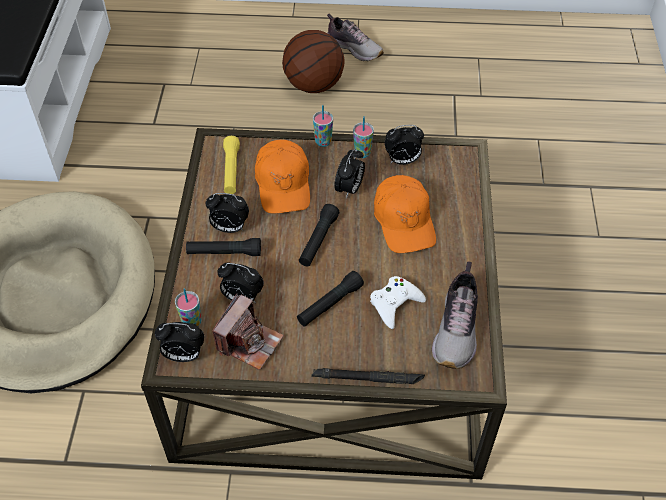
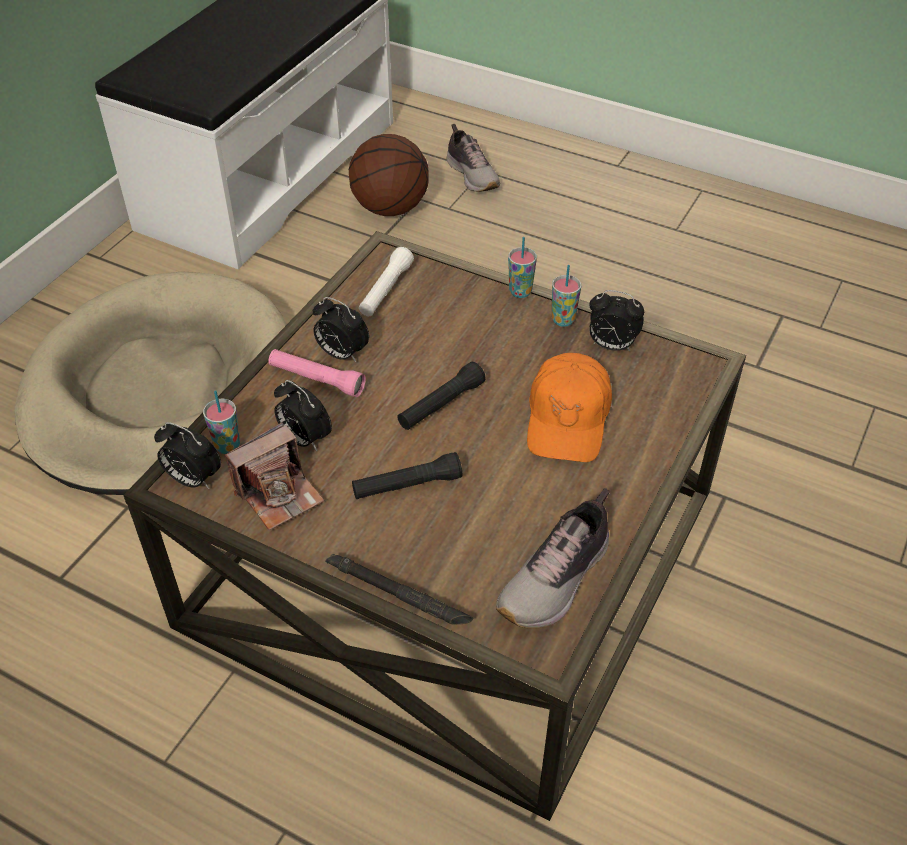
camera: 25 degrees right, 5 degrees down
black flashlight [186,238,261,256] -> pink flashlight [268,349,366,397]
yellow flashlight [223,136,240,194] -> white flashlight [359,247,414,316]
orange cap [255,140,310,214] -> none
basketball [282,30,345,93] -> basketball moved to [349,134,429,216]
shoe [327,14,384,61] -> shoe moved to [447,124,500,192]
alarm clock [334,148,365,199] -> none
white game controller [370,276,426,329] -> none

